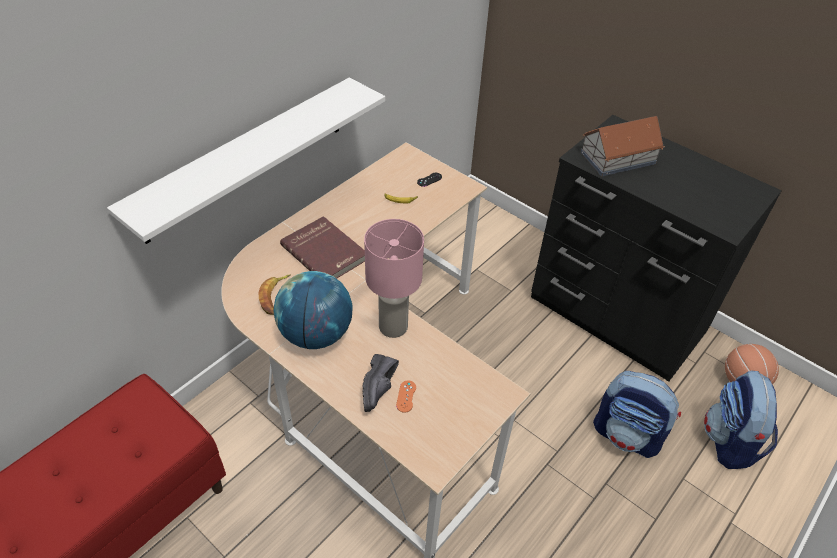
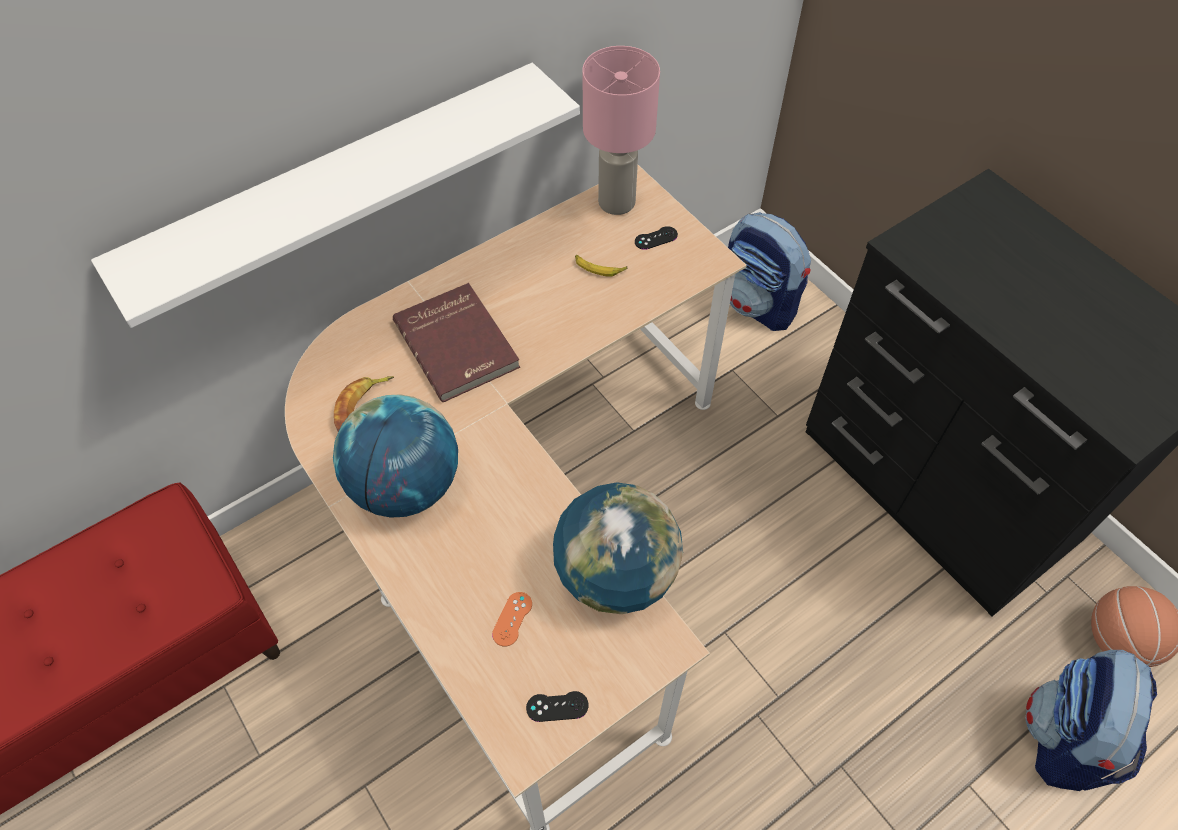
camera: 15 degrees right, 10 degrees up
black shoe [362,354,399,412] -> none
pink table lamp [364,219,424,338] -> pink table lamp moved to [583,46,660,215]
toy house [581,116,665,176] -> none
backpack [593,371,681,458] -> backpack moved to [728,212,811,331]
none -> black game controller [526,691,589,722]
none -> globe [553,482,683,614]

